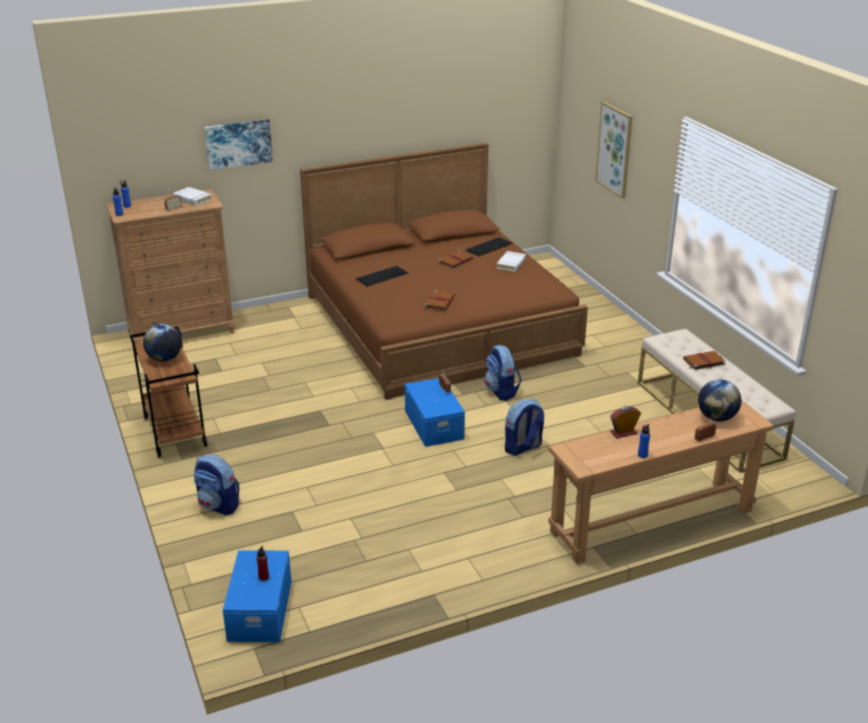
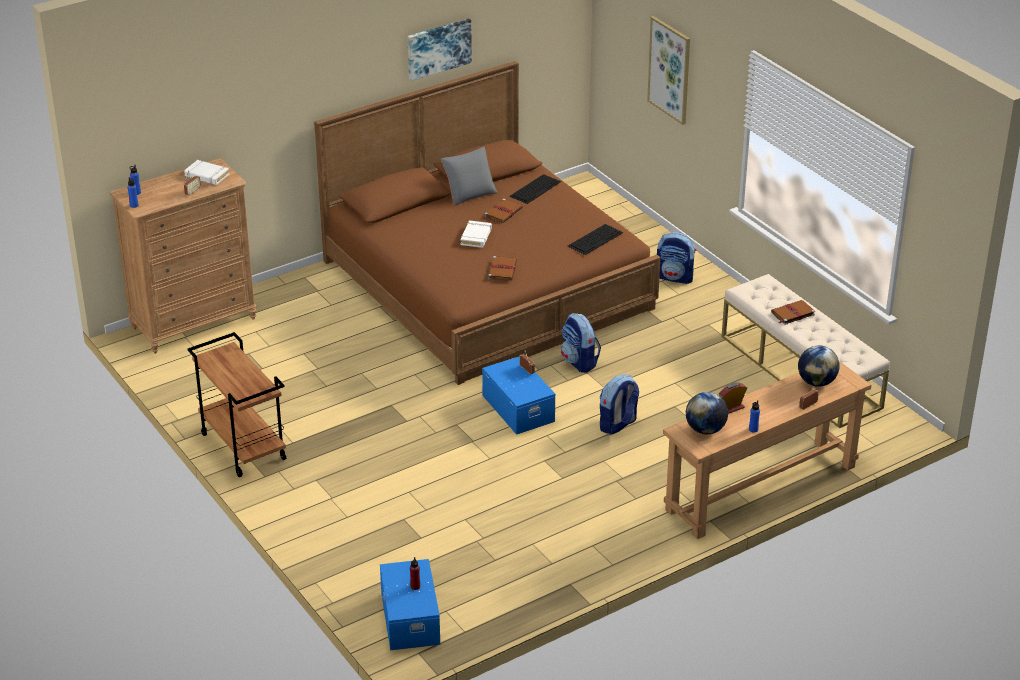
camera: 10 degrees left, 5 degrees up
globe [143,324,182,361] -> globe moved to [686,392,728,434]
backpack [194,454,240,516] -> backpack moved to [657,232,696,284]
picture [204,119,273,170] -> picture moved to [408,19,472,81]
keyboard [355,266,408,286] -> keyboard moved to [568,224,623,255]
white book [496,251,526,272] -> white book moved to [461,220,492,248]
none -> grey pillow [441,147,498,205]

